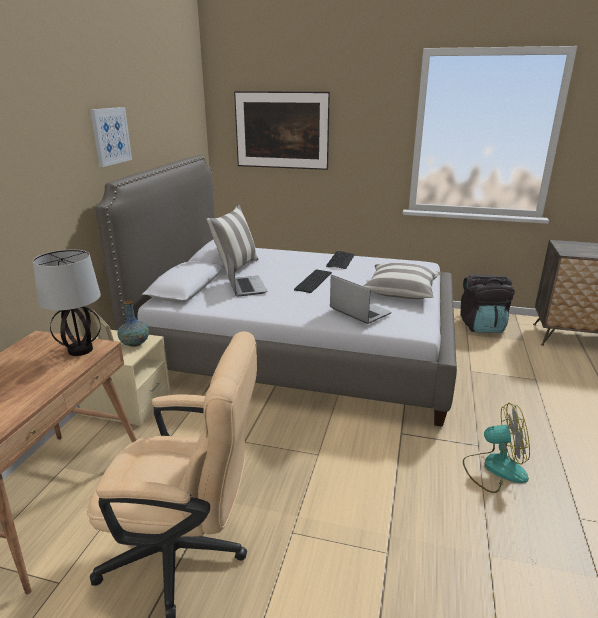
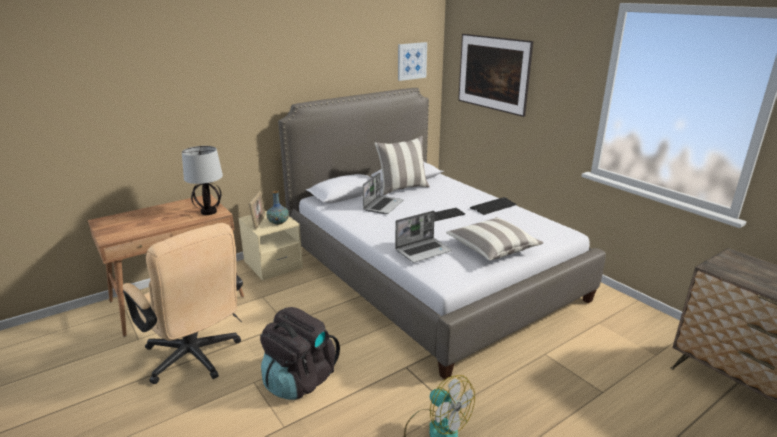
camera: 40 degrees right, 0 degrees up
picture [90,107,132,167] -> picture moved to [398,42,427,81]
laptop [330,275,391,324] -> laptop turned 60 degrees clockwise [395,211,452,263]
black backpack [461,274,515,333] -> black backpack moved to [260,307,340,400]

